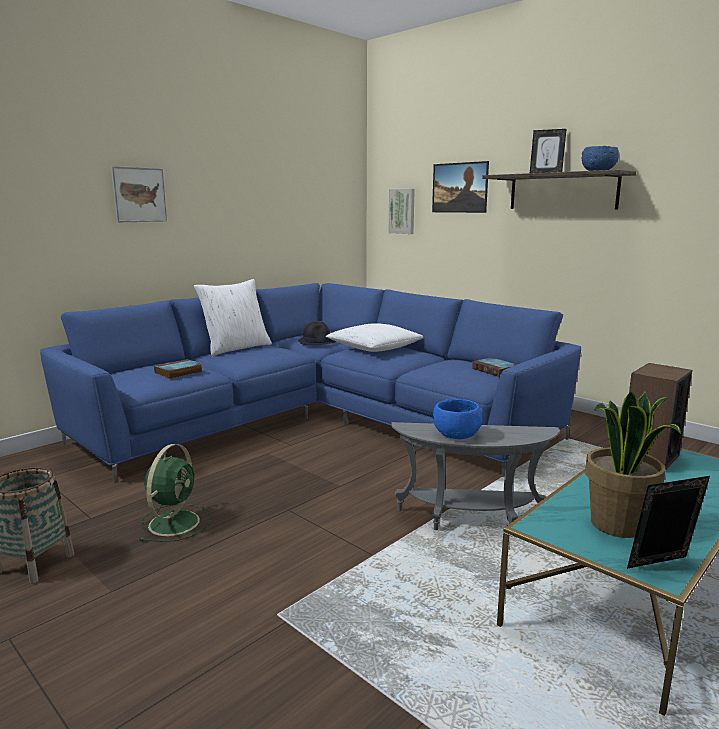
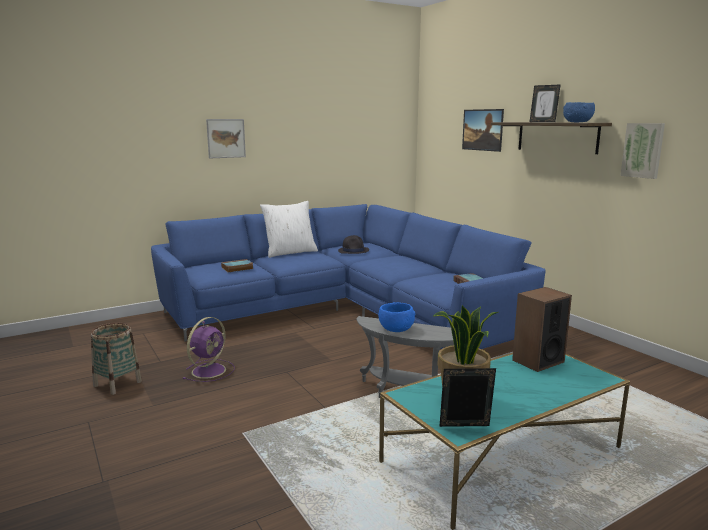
camera: 15 degrees right, 0 degrees up
green fan [139,444,212,542] -> purple fan [183,317,235,382]
white pillow [326,323,423,352] -> none
picture [389,189,415,234] -> picture moved to [620,123,665,179]

